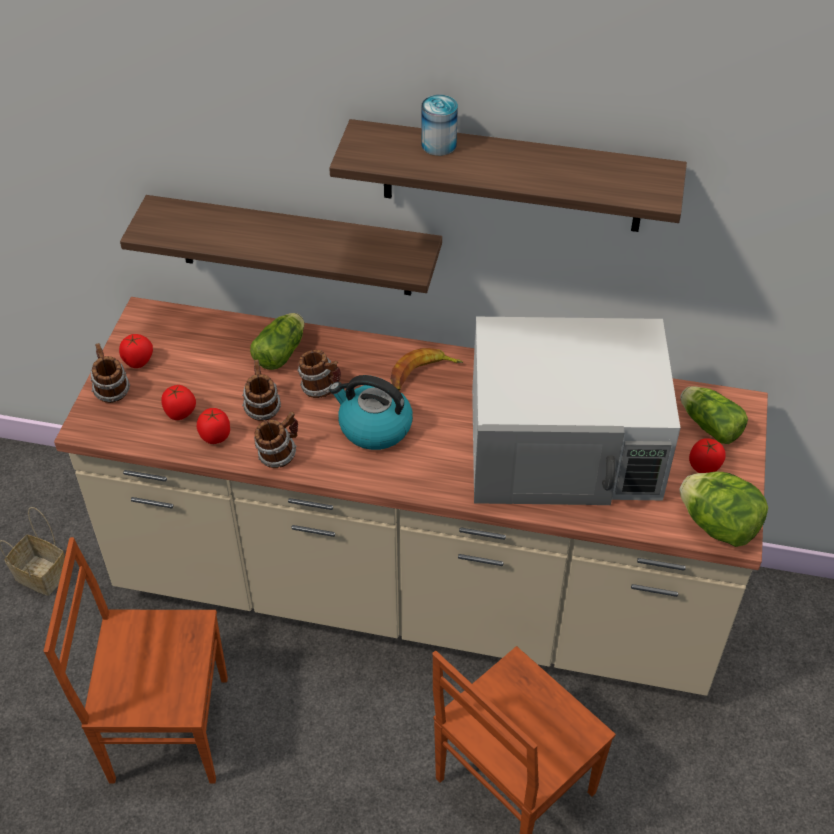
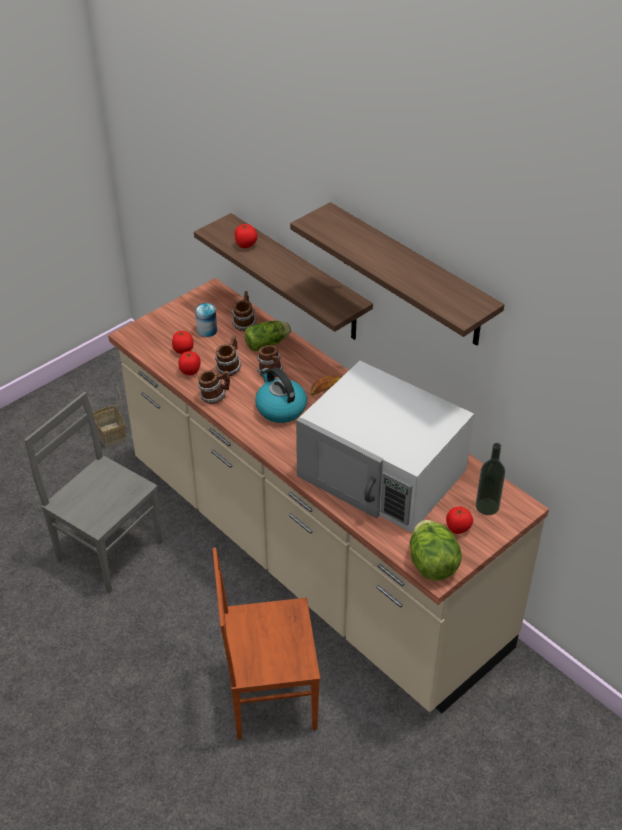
camera: 35 degrees right, 5 degrees down
brown chair [44,537,228,784] -> grey chair [24,392,162,593]
mug [91,343,130,403] -> mug moved to [232,291,257,331]
tomato [119,334,153,368] -> tomato moved to [235,224,258,248]
can [421,95,458,156] -> can moved to [195,303,217,337]
lettuce [680,386,748,444] -> bottle [476,443,505,515]

